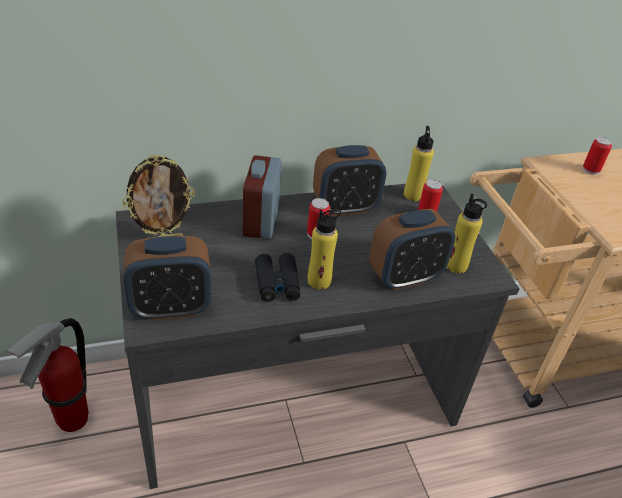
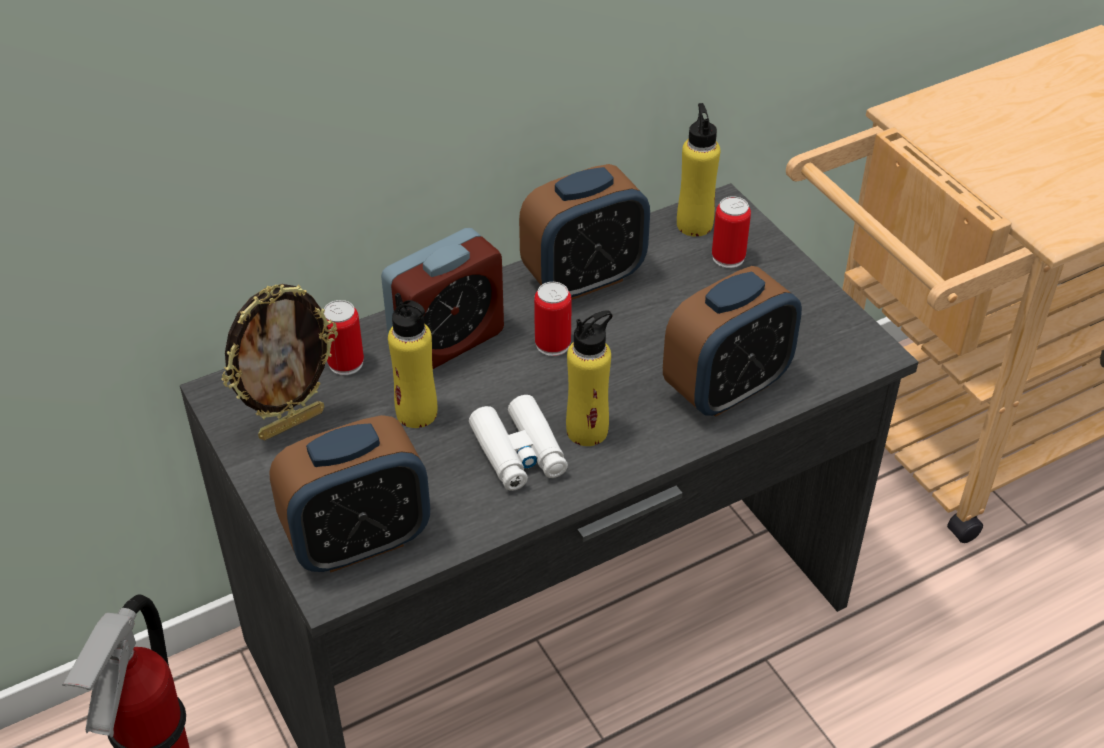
camera: 10 degrees left, 5 degrees up
alarm clock [243,155,282,239] -> alarm clock turned 120 degrees counterclockwise [381,228,504,369]
black binoculars [255,253,300,302] -> white binoculars [469,395,568,491]
yellow bottle [446,194,487,273] -> yellow bottle moved to [388,293,437,428]
can [583,137,612,175] -> can moved to [324,300,364,375]

